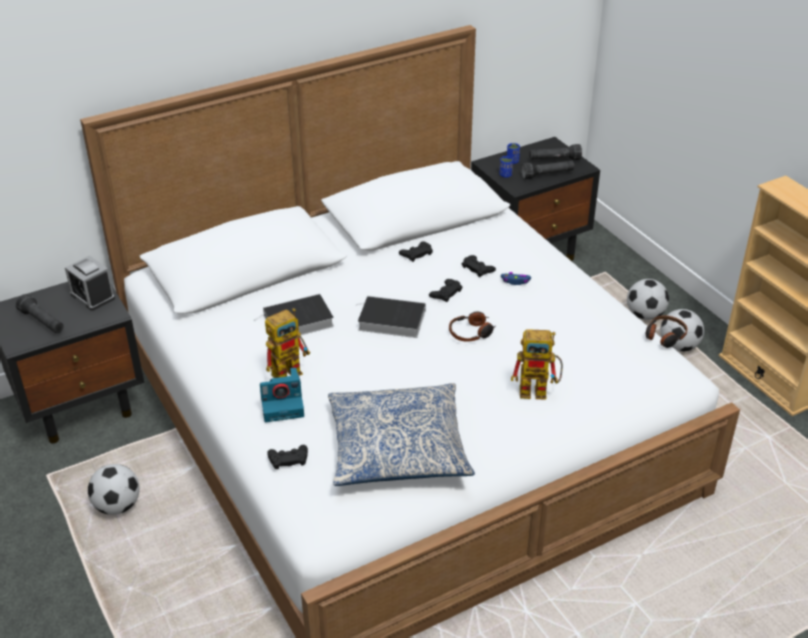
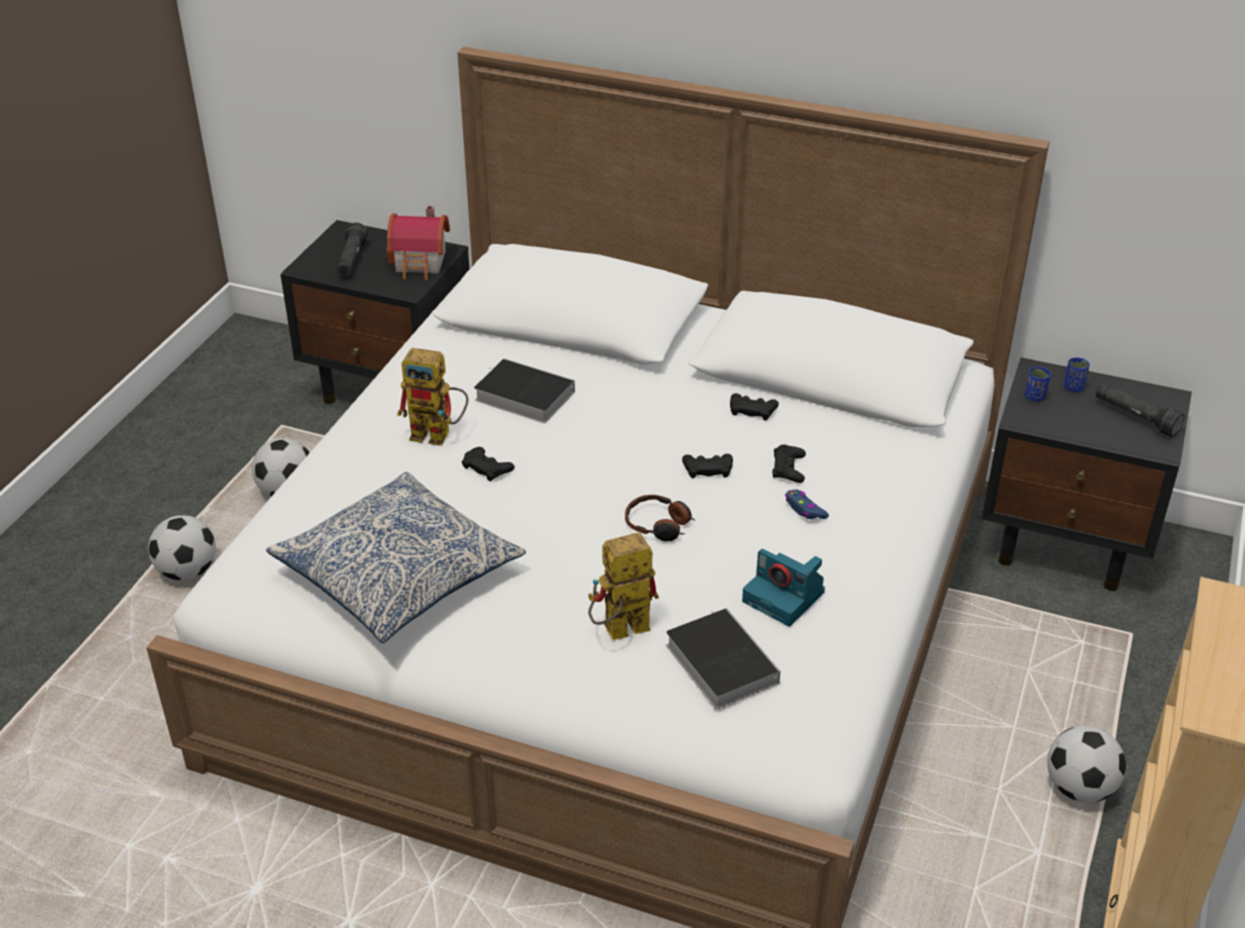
camera: 50 degrees right, 0 degrees up
alarm clock [65,255,115,311] -> toy house [387,206,450,280]
camera [260,367,304,422] -> camera moved to [742,549,825,626]
black game controller [267,445,308,469] -> black game controller moved to [462,447,515,482]
book [356,296,426,338] -> book moved to [666,608,780,709]
toy robot [511,329,563,400] -> toy robot turned 105 degrees clockwise [588,532,659,640]
black flashlight [521,161,574,179] -> none
football [627,279,669,320] -> football moved to [148,515,216,580]
headphones [646,315,687,348] -> none

